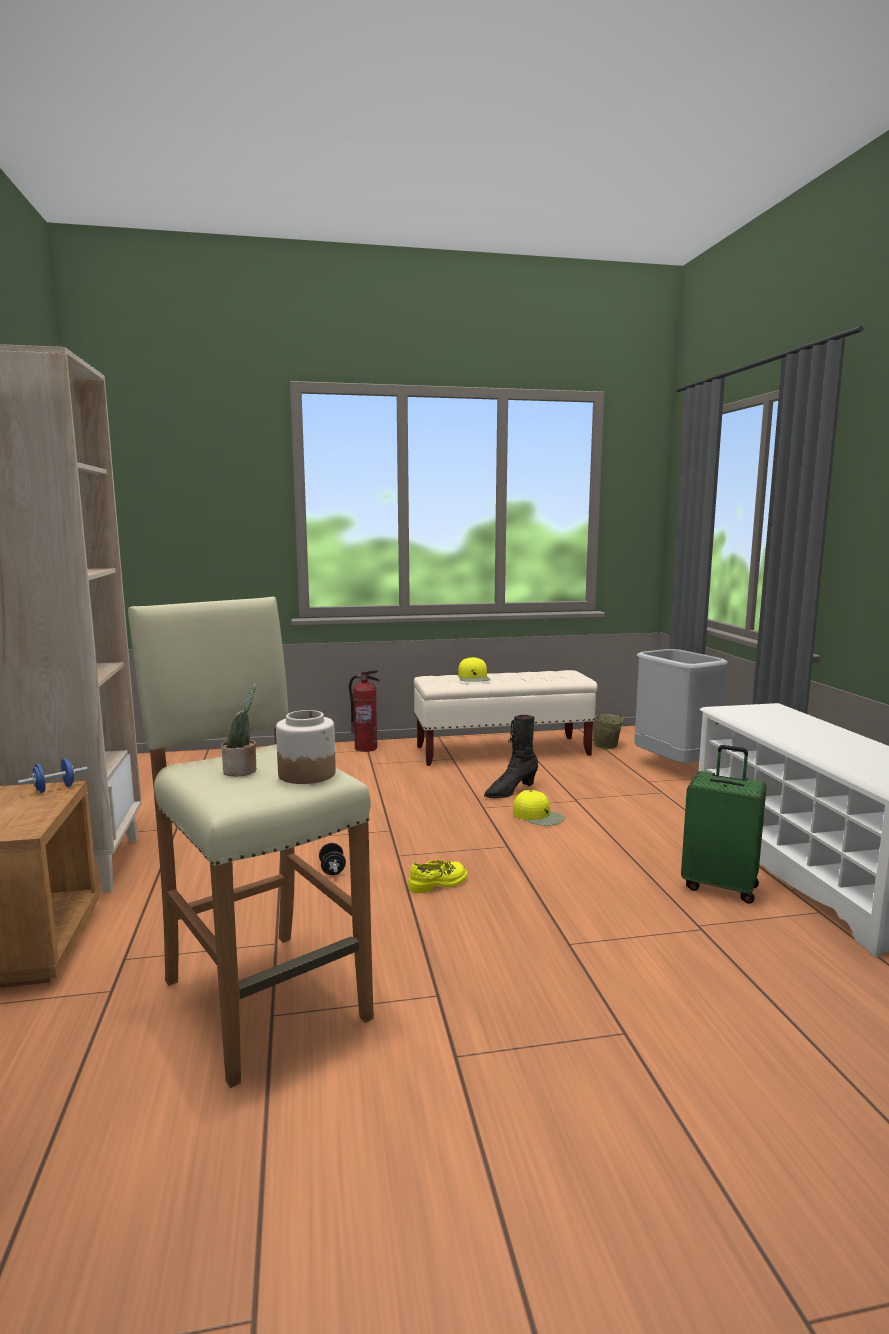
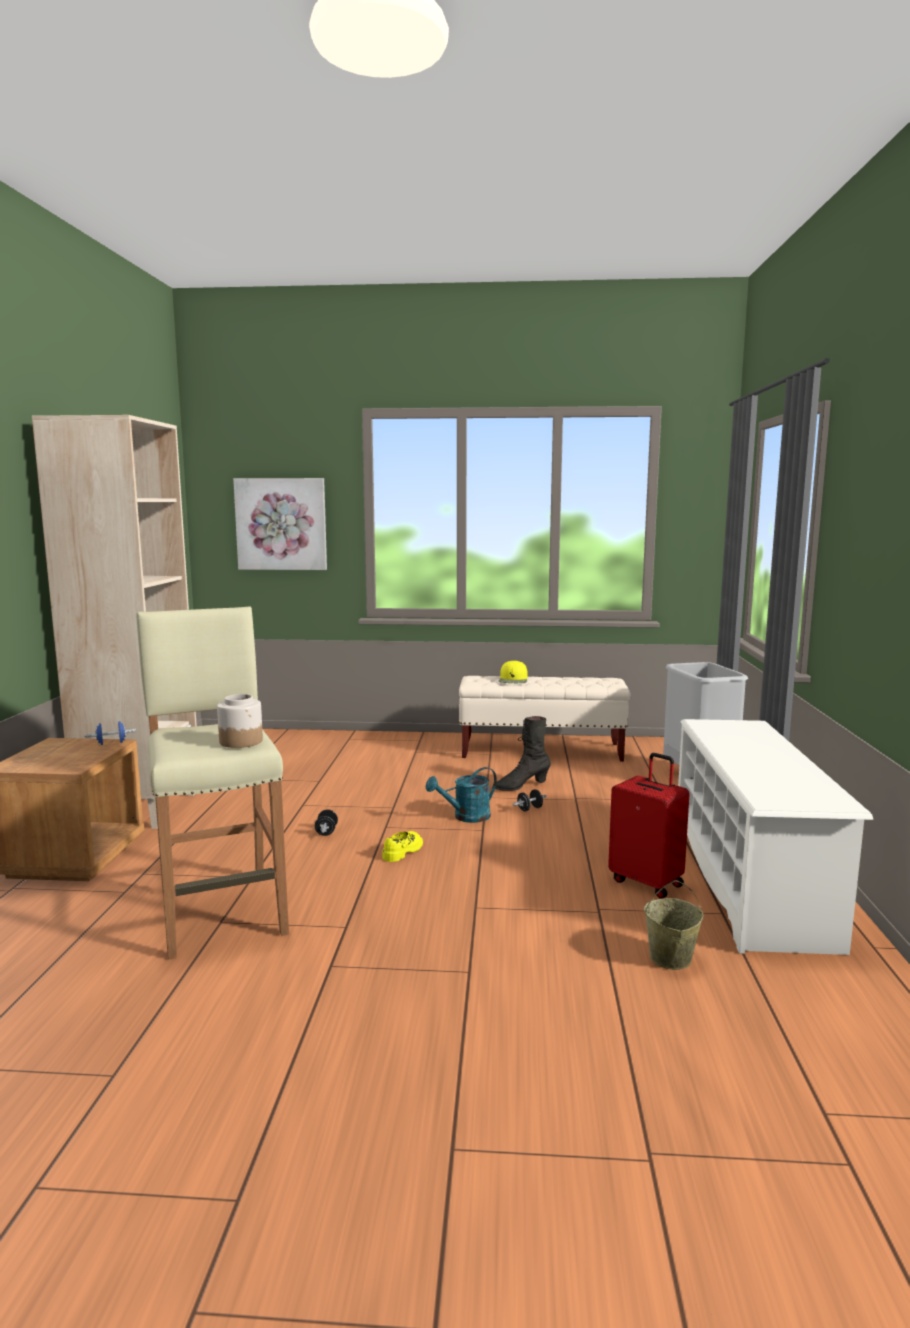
camera: 15 degrees right, 0 degrees up
potted plant [221,682,256,776] -> none
fire extinguisher [349,670,380,752] -> none
yellow shoe [408,860,467,893] -> yellow shoe turned 45 degrees counterclockwise [382,831,423,862]
yellow cap [513,790,565,826] -> black dumbbell [513,789,547,811]
beige bucket [593,699,623,749] -> beige bucket moved to [644,880,704,970]
green suitcase [681,745,767,904] -> red suitcase [608,753,690,899]
none -> picture [233,478,327,570]
none -> turquoise watering can [426,767,497,823]

